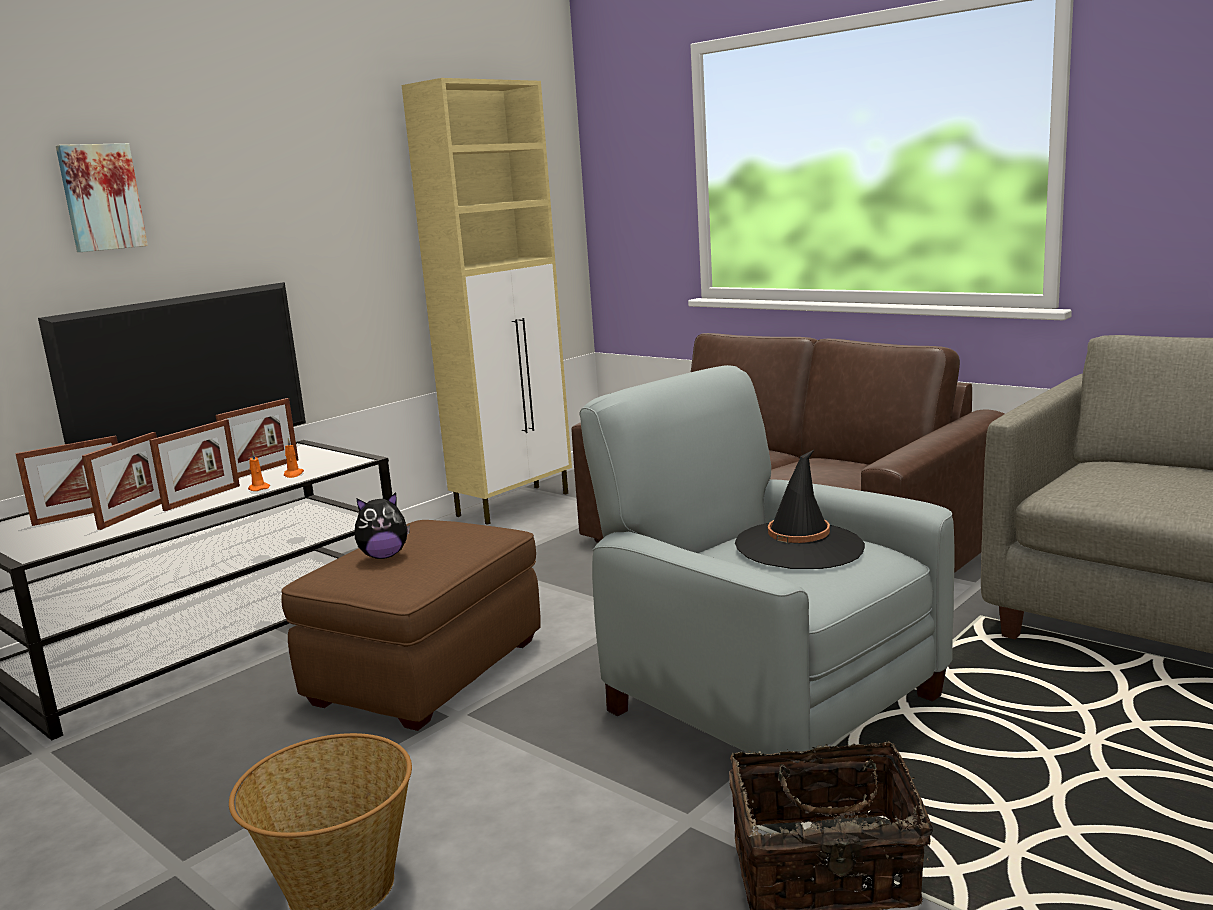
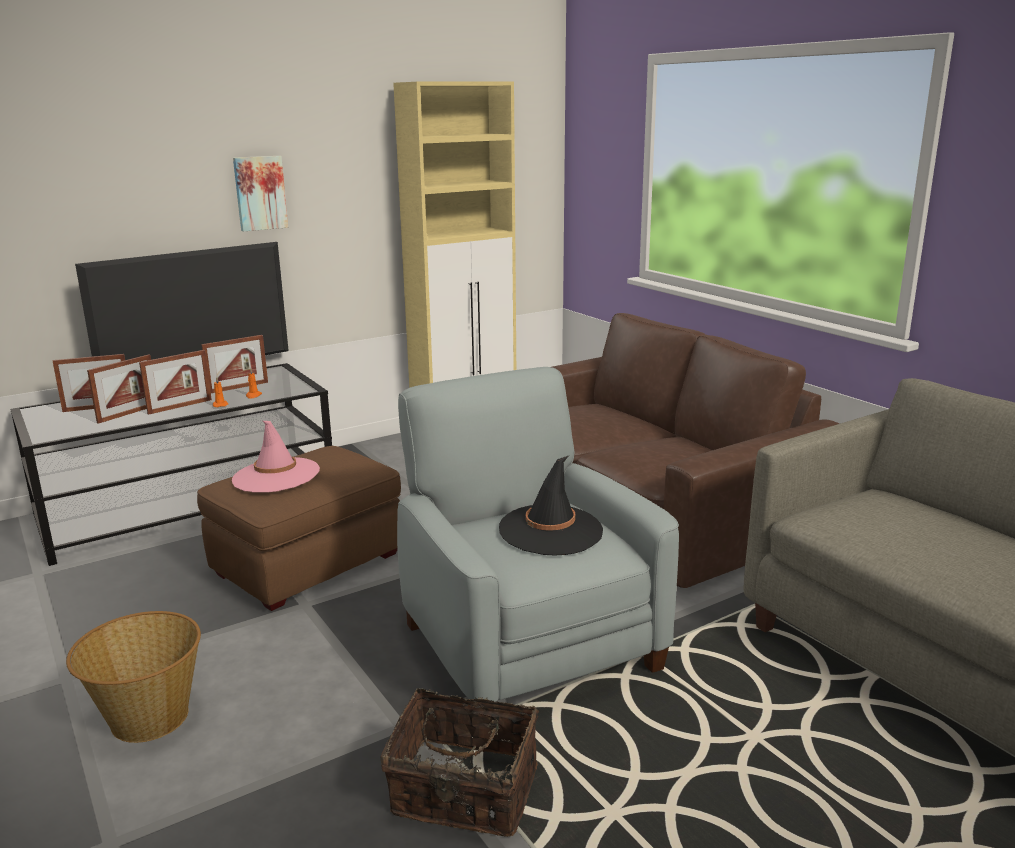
camera: 15 degrees right, 5 degrees up
picture [56,143,148,252] -> picture moved to [233,156,288,231]
plush toy [355,492,410,559] -> pink hat [232,421,320,492]

